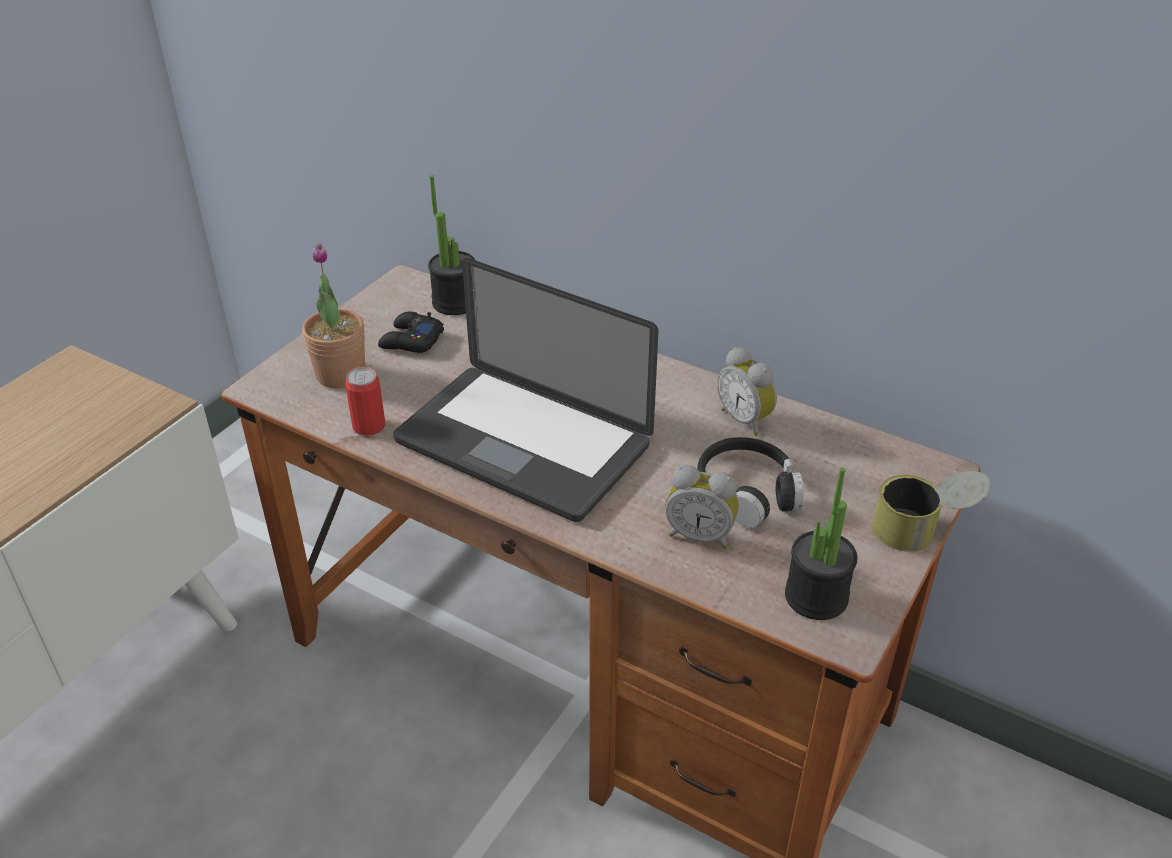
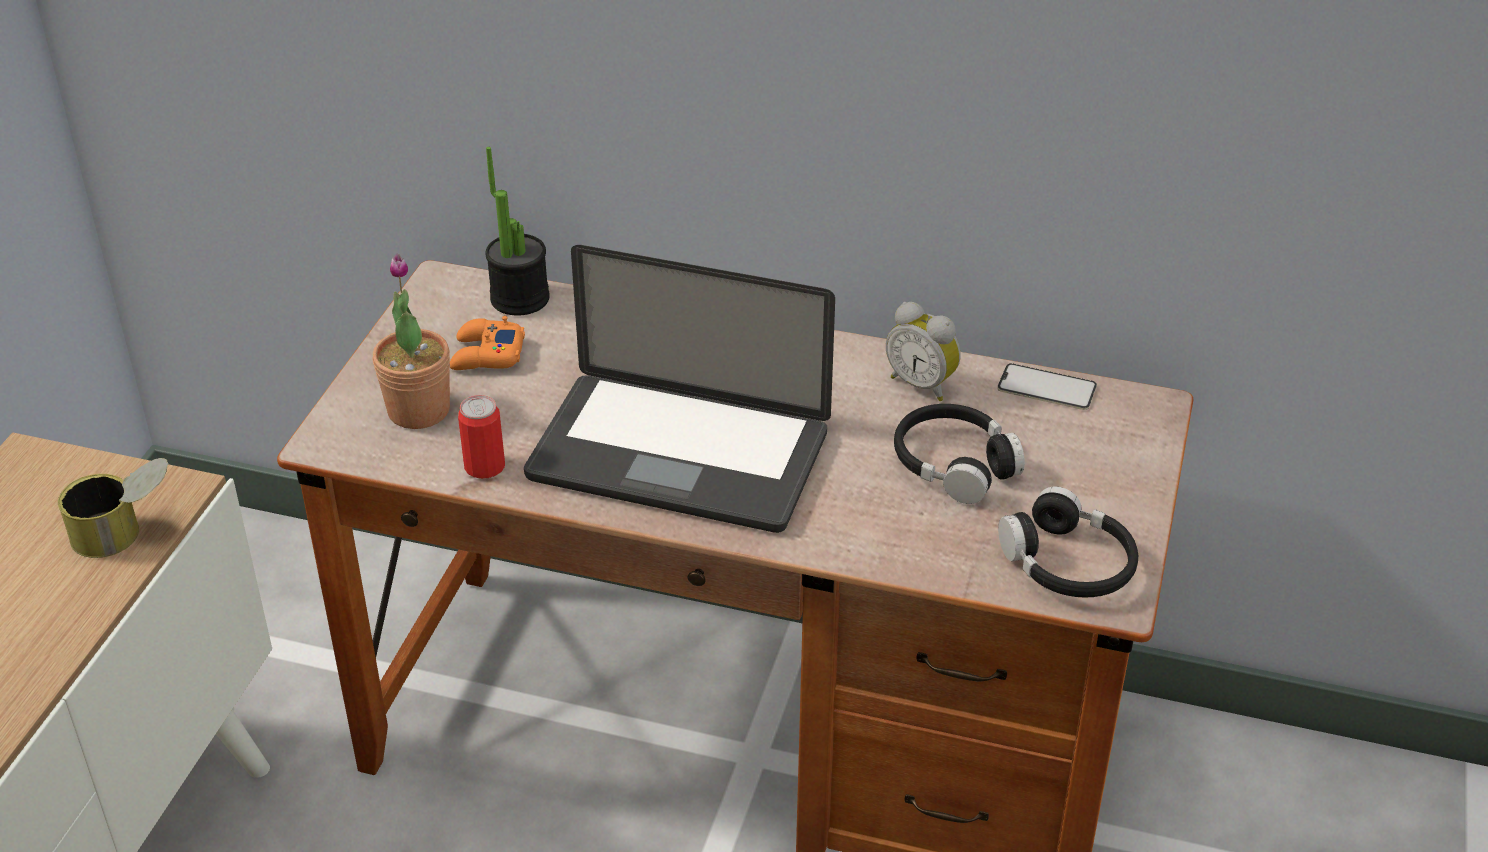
camera: 15 degrees left, 0 degrees up
black game controller [378,312,444,353] -> orange game controller [450,316,525,370]
alarm clock [665,465,739,549] -> none
potted plant [785,468,858,620] -> black headphones [998,487,1138,598]
can [872,471,990,552] -> can moved to [58,458,169,558]
none -> phone [997,363,1097,410]

